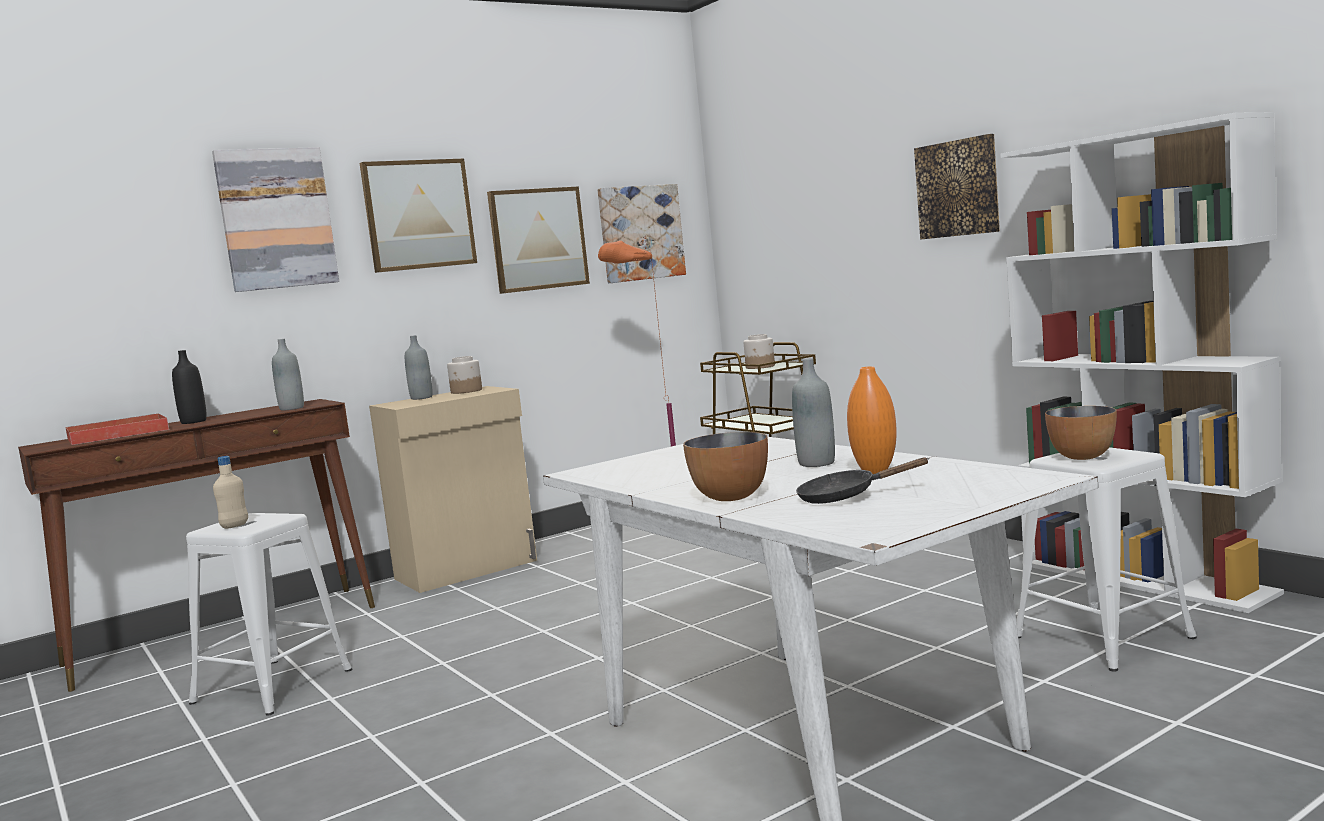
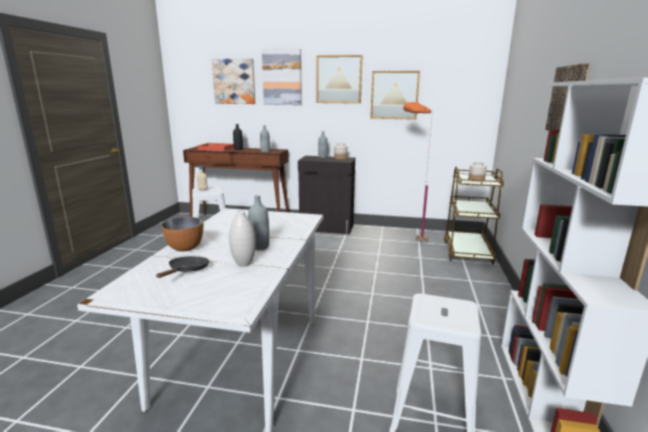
camera: 45 degrees right, 10 degrees up
beige cabinet [369,386,537,593] -> black cabinet [298,156,355,234]
picture [597,184,686,283] -> picture moved to [212,58,255,104]
black frying pan [796,457,930,504] -> black frying pan turned 60 degrees clockwise [156,256,209,278]
orange vase [847,366,897,474] -> white vase [229,210,256,267]
bowl [1045,406,1117,460] -> none

